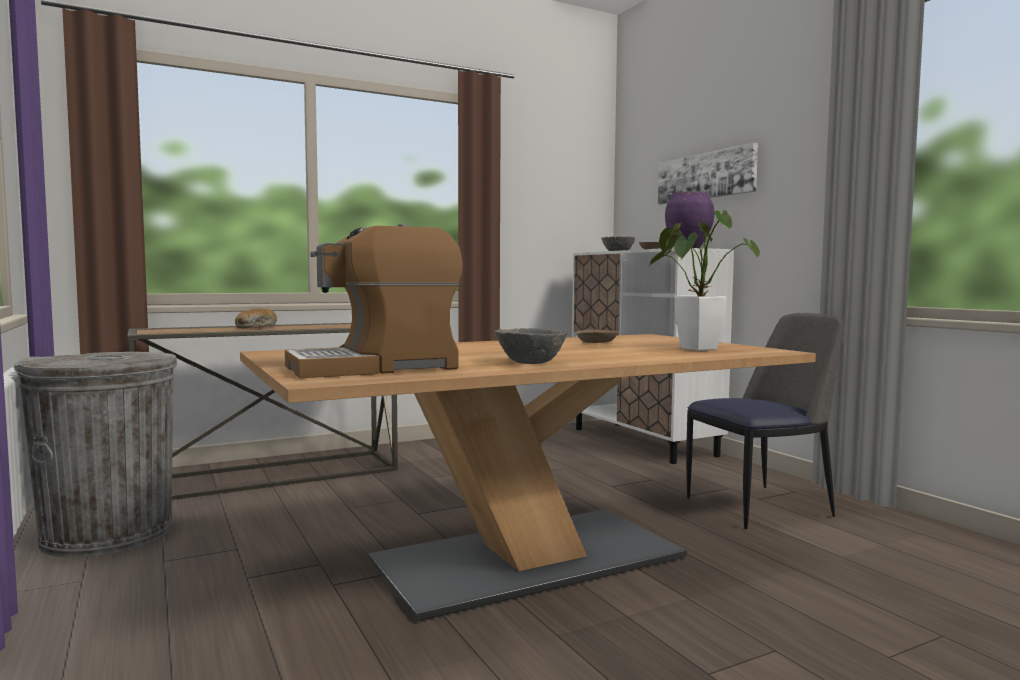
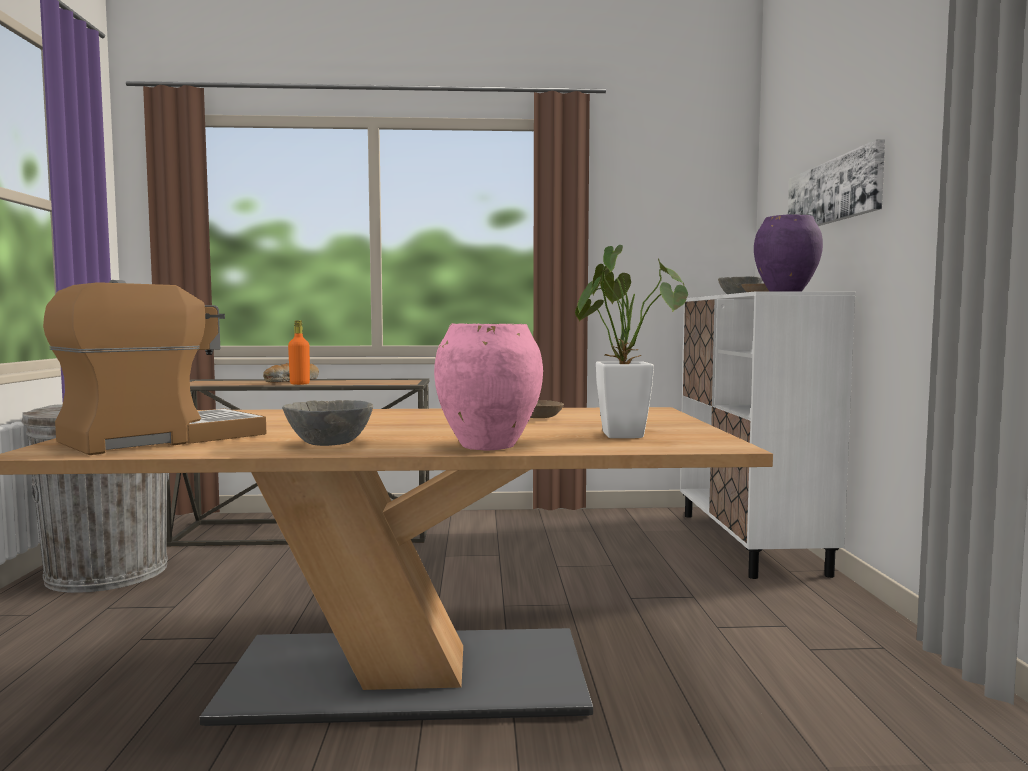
camera: 25 degrees right, 0 degrees up
coffee machine [285,225,463,378] -> coffee machine turned 135 degrees clockwise [43,280,266,455]
chair [686,313,843,529] -> none
none -> orange bottle [288,320,310,385]
none -> pink vase [434,323,543,450]

